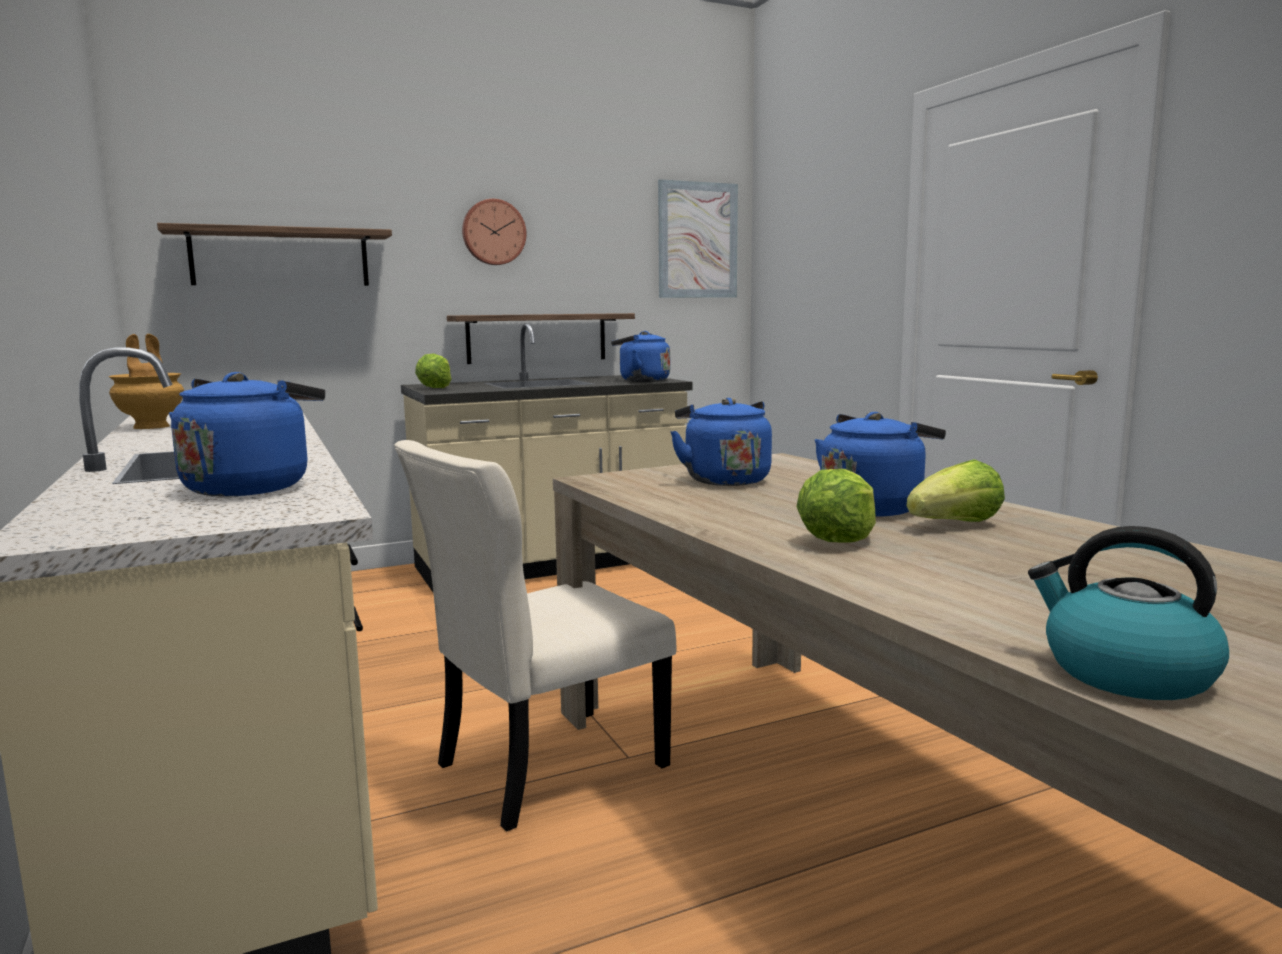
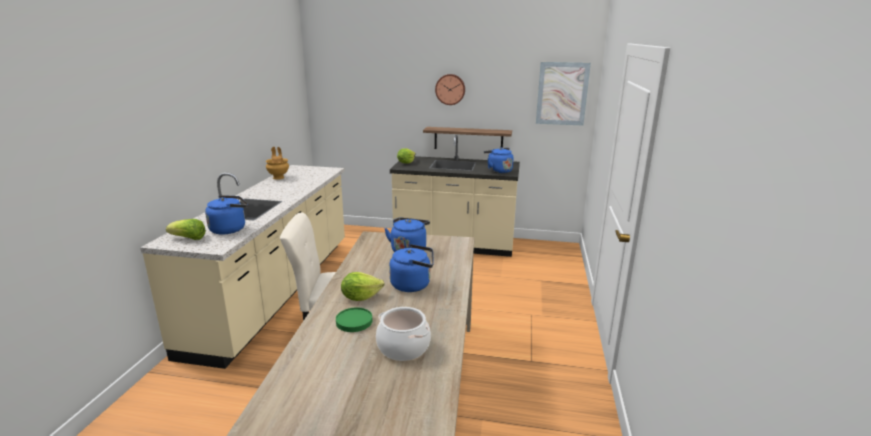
camera: 35 degrees right, 10 degrees up
shelf [157,223,392,286] -> none
lettuce [907,459,1005,522] -> lettuce moved to [166,219,206,240]
kettle [1028,526,1229,700] -> none
none -> green plate [336,307,373,332]
none -> cooking pot [376,307,431,361]

